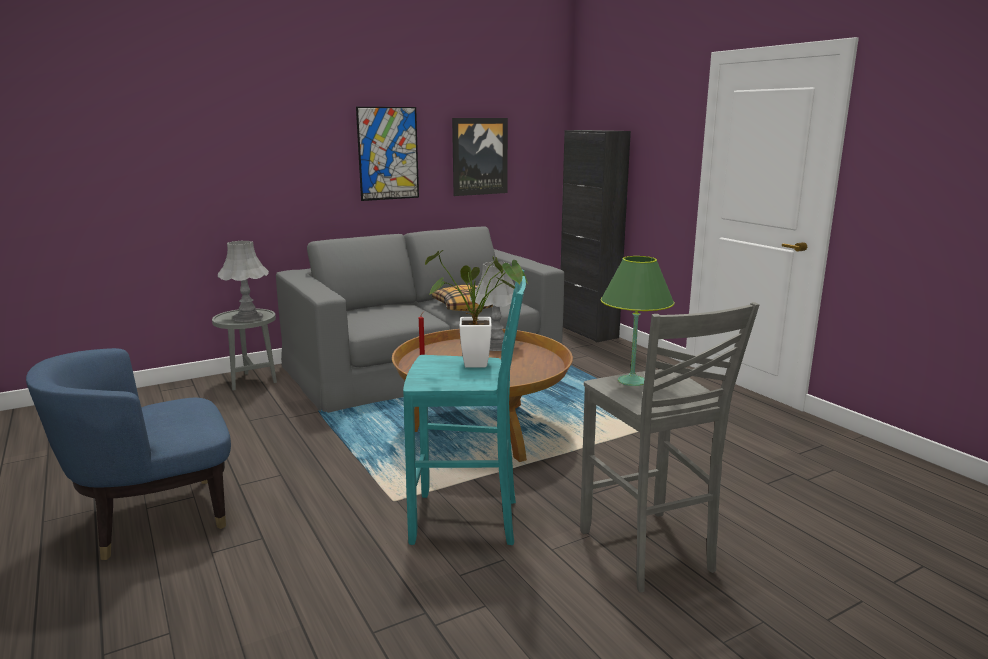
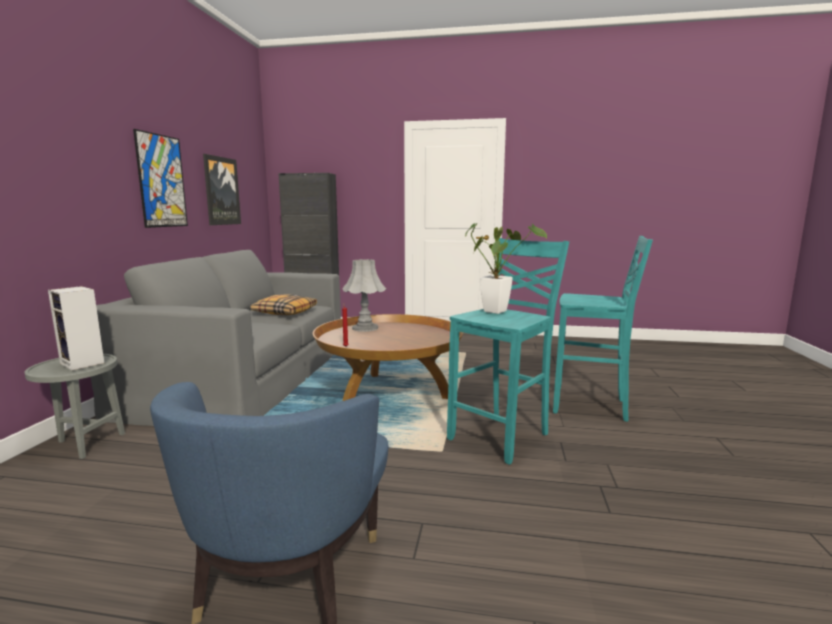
camera: 50 degrees left, 5 degrees down
grey table lamp [218,241,269,322] -> speaker [48,286,104,370]
grey stool [580,302,759,592] -> turquoise stool [553,236,653,422]
green table lamp [600,256,674,386] -> none

